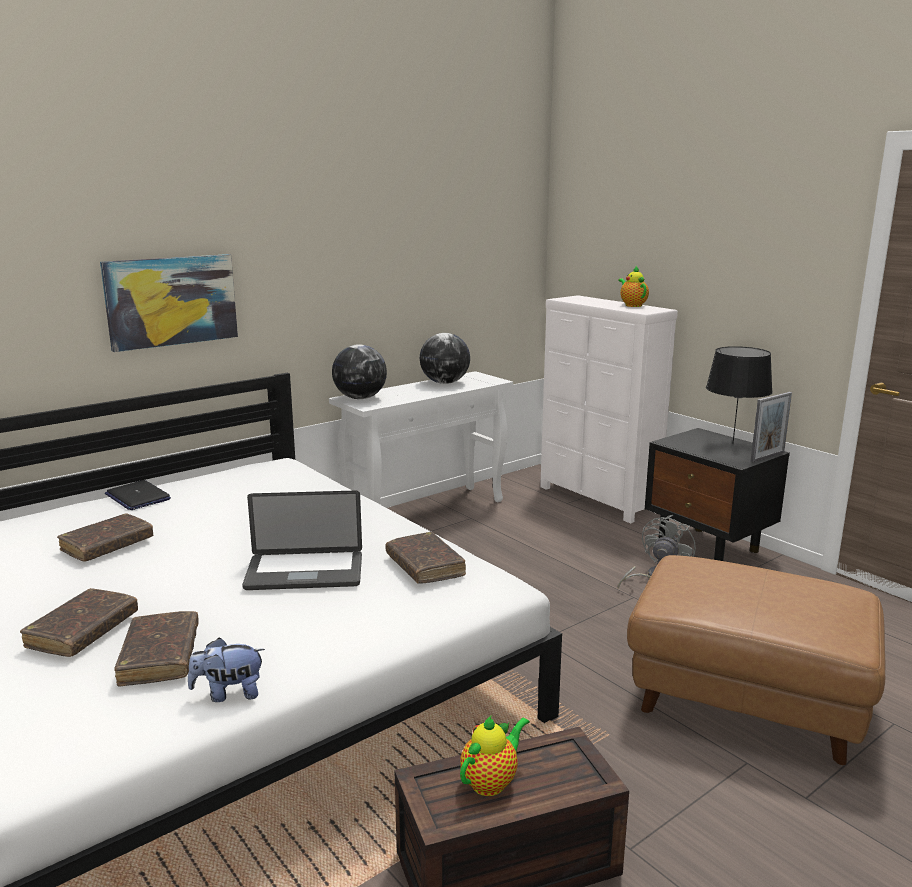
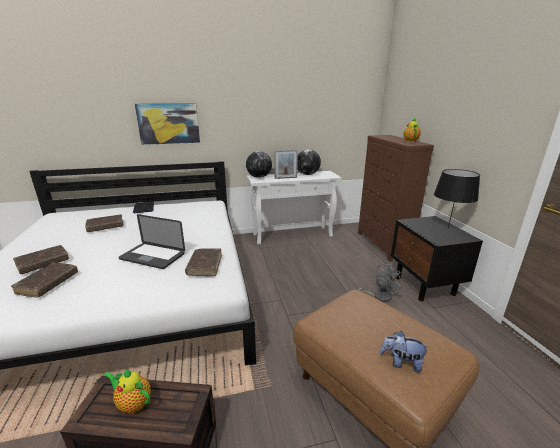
camera: 25 degrees right, 5 degrees up
plush toy [188,638,265,702] -> plush toy moved to [379,331,430,372]
teapot [460,716,530,796] -> teapot turned 135 degrees counterclockwise [103,369,151,413]
white dresser [540,295,678,523] -> brown dresser [358,135,434,262]
picture frame [750,392,792,462] -> picture frame moved to [274,150,298,179]

